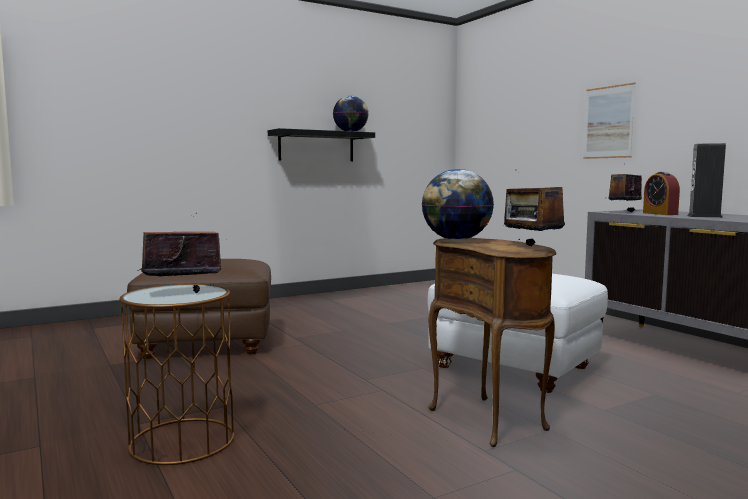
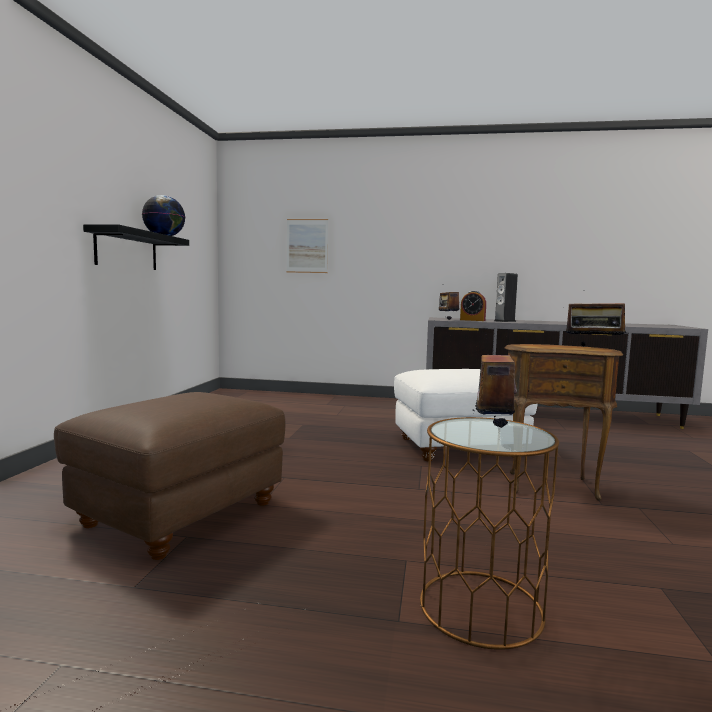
camera: 50 degrees left, 0 degrees up
globe [422,169,494,240] -> none
picture [583,83,635,159] -> picture moved to [287,219,328,273]

